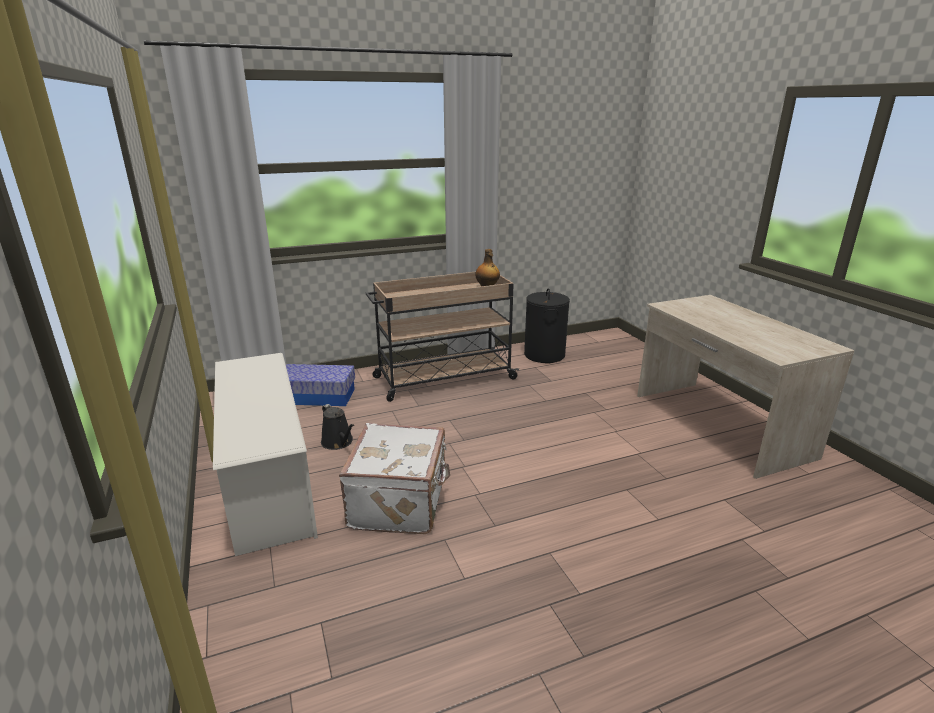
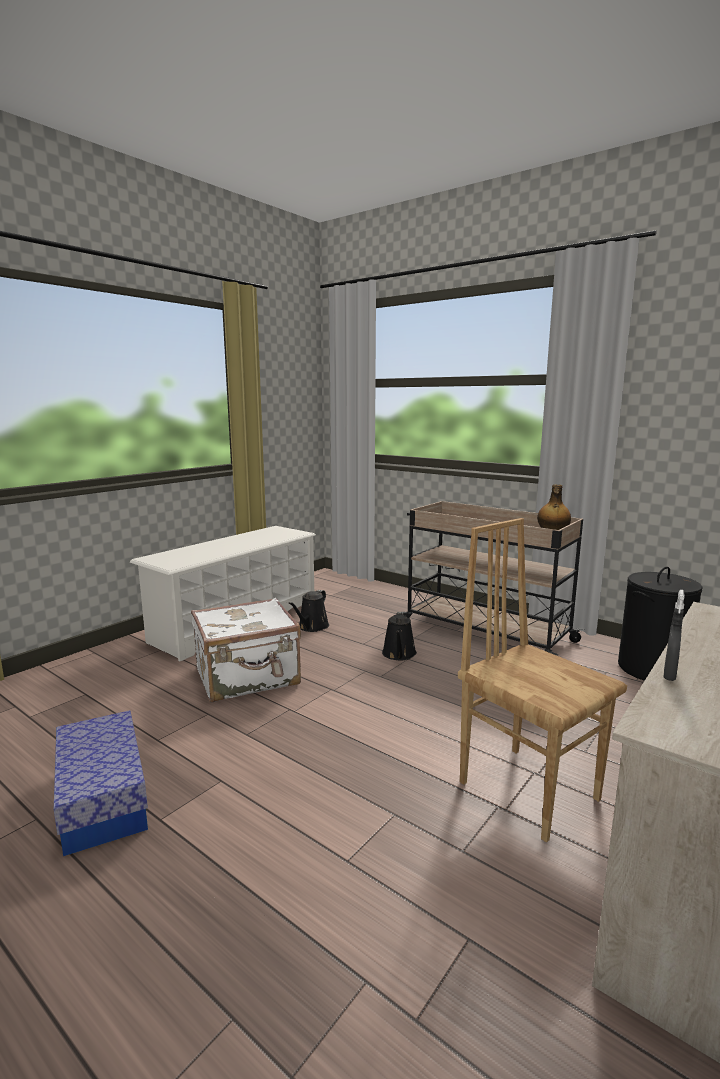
camera: 60 degrees right, 10 degrees down
storage box [286,364,355,406] -> storage box moved to [54,710,148,856]
none -> black watering can [382,612,417,660]
none -> brown chair [458,518,627,842]
none -> grey spray bottle [664,590,685,681]

